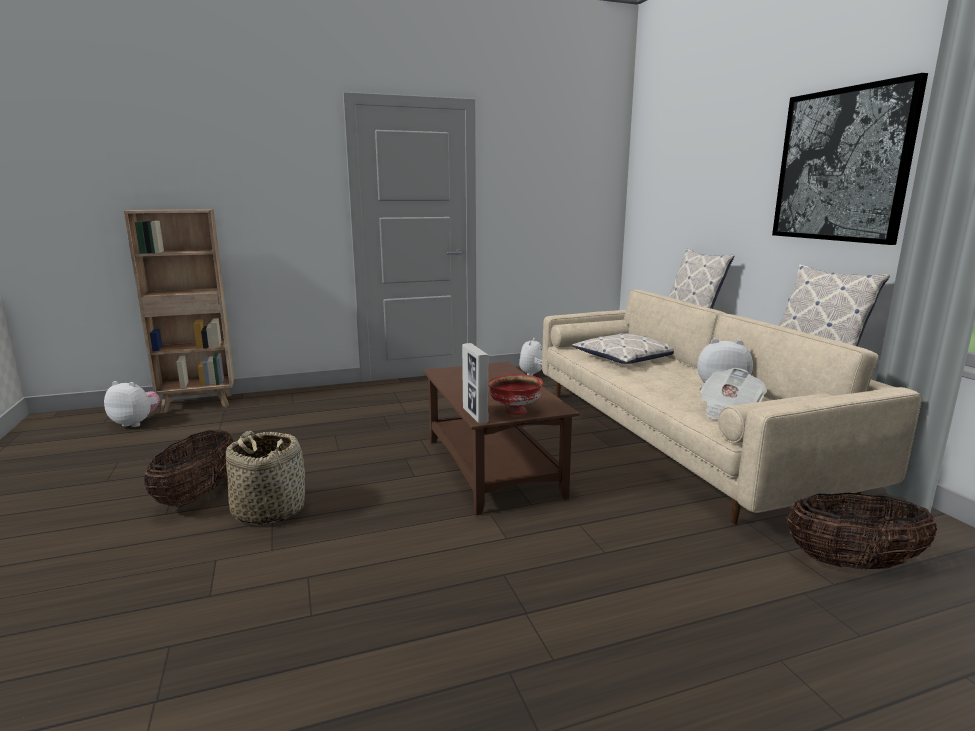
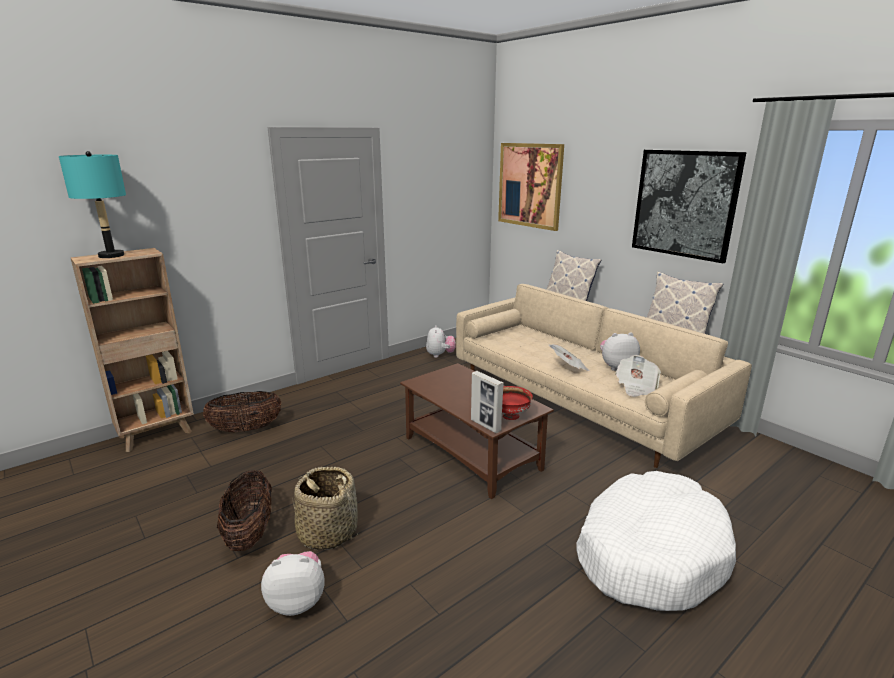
camera: 20 degrees left, 5 degrees up
plush toy [104,381,160,427] -> plush toy moved to [261,551,325,616]
pillow [572,333,674,364] -> none
basket [786,493,937,569] -> basket moved to [203,391,282,433]
none -> turquoise table lamp [59,151,126,258]
none -> picture [498,143,564,231]
none -> newspaper [548,344,590,371]
none -> white dog bed [576,471,736,611]

